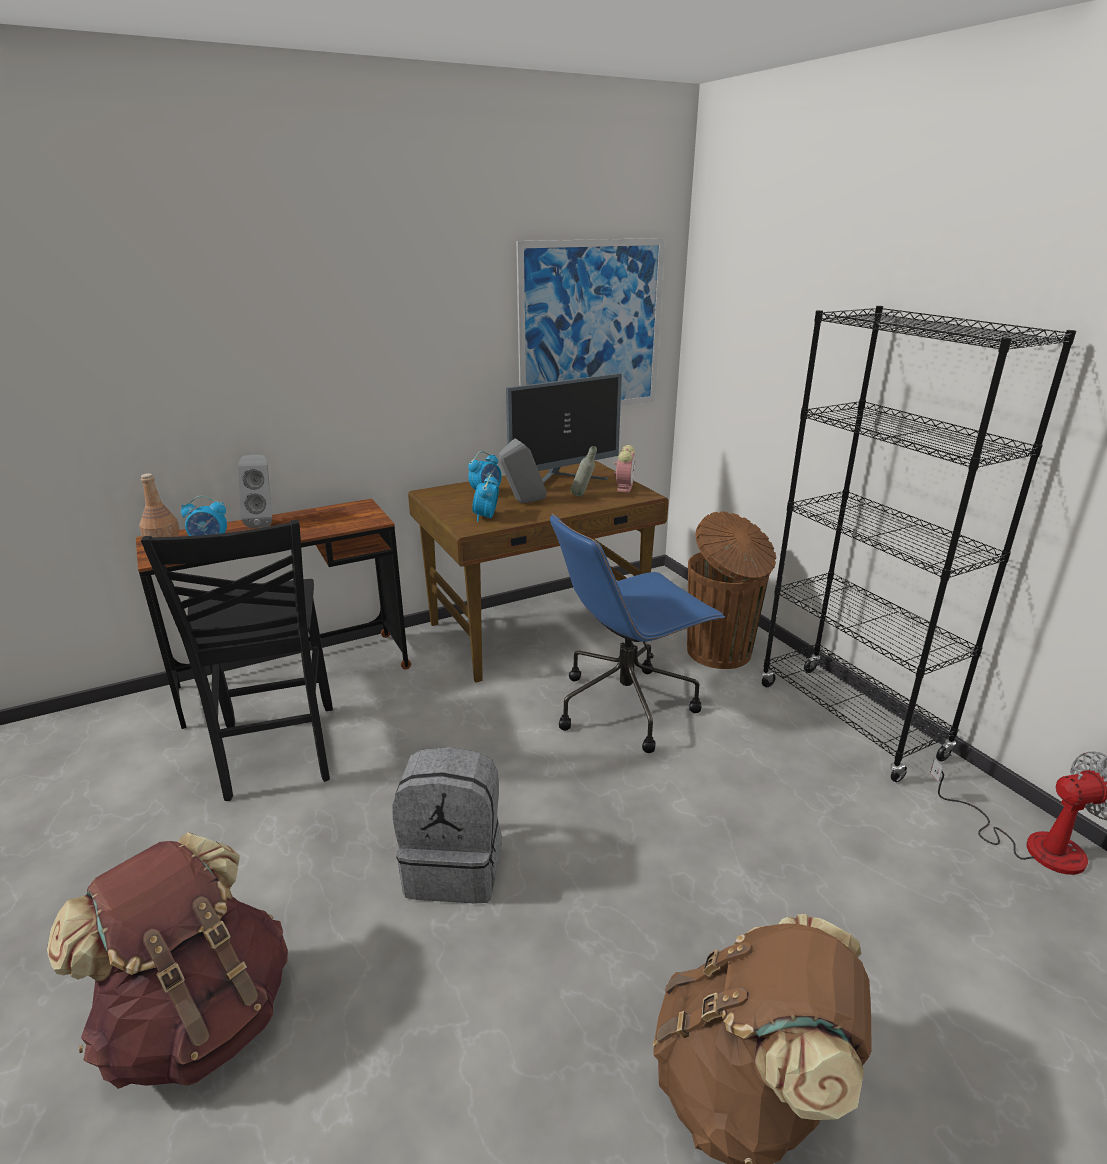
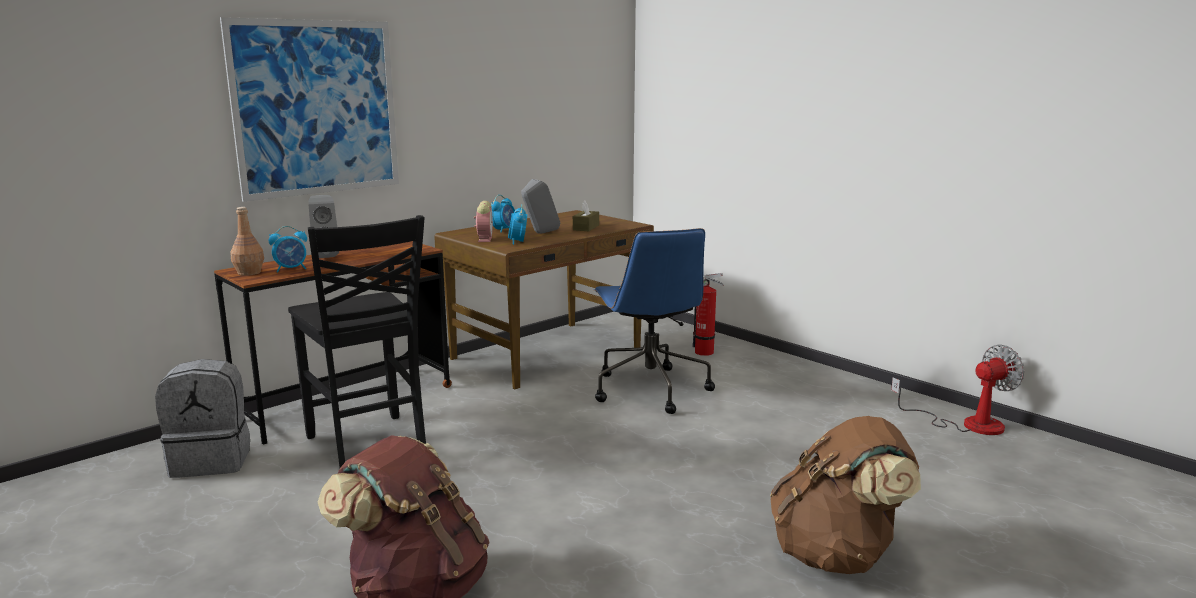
camera: 15 degrees left, 10 degrees down
grey backpack [392,747,502,904] -> grey backpack moved to [155,359,250,478]
monitor [506,373,622,483] -> none
picture [516,238,665,406] -> picture moved to [220,17,399,202]
blue office chair [550,513,725,753] -> blue office chair turned 60 degrees counterclockwise [593,228,715,414]
grey bottle [571,446,597,497] -> brown tissue box [573,201,599,231]
alarm clock [614,445,635,493] -> alarm clock moved to [474,201,493,242]
brown trash can [687,511,776,669] -> fire extinguisher [693,273,724,356]
black bookcase [761,306,1076,782] -> none

